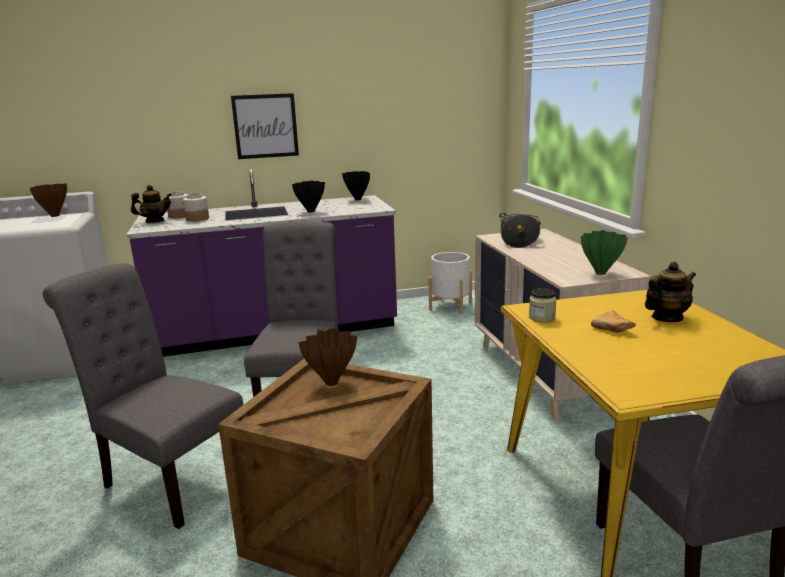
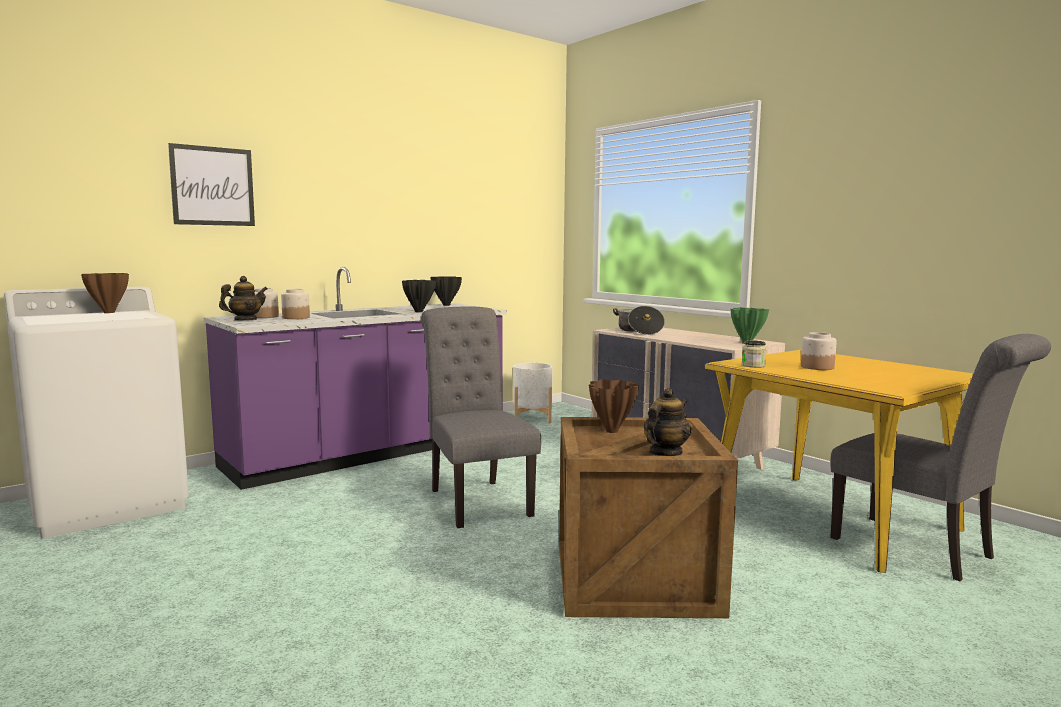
camera: 25 degrees left, 10 degrees down
grey chair [43,263,243,529] -> none
picture [231,93,299,159] -> picture moved to [168,143,255,226]
bread [591,310,636,333] -> jar [801,332,837,370]
teapot [645,262,696,322] -> teapot moved to [644,388,691,456]

